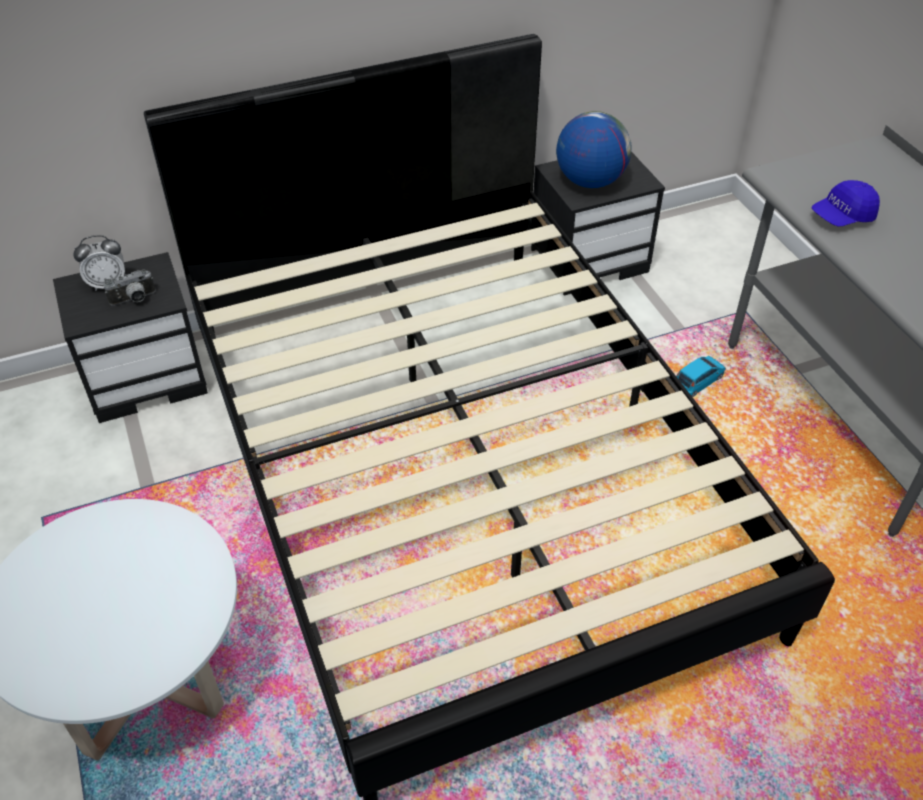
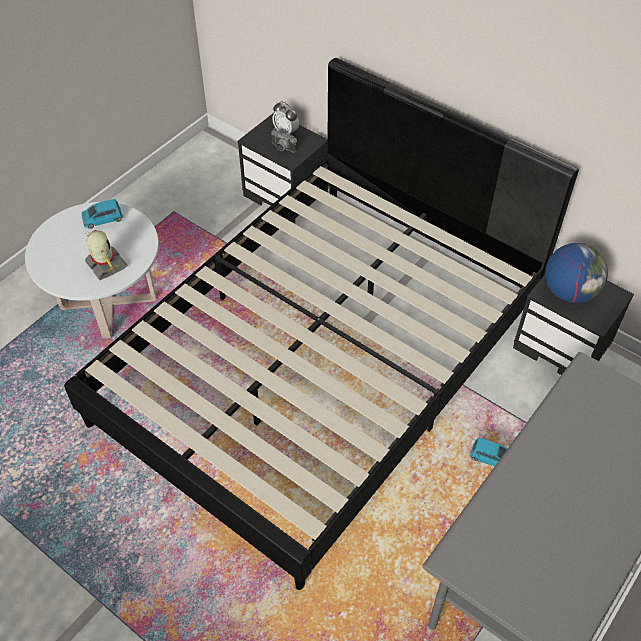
camera: 60 degrees right, 5 degrees up
blue cap [812,180,880,226] -> none
none -> blue toy car [81,199,123,229]
none -> toy robot [85,230,128,280]

